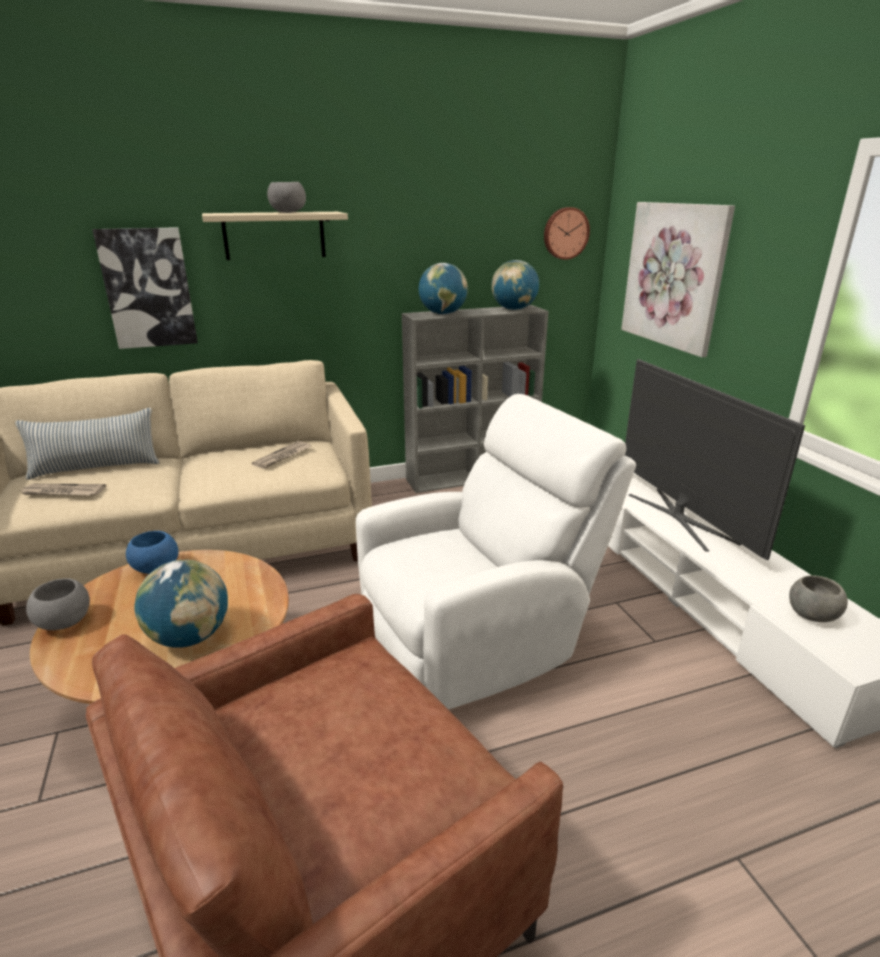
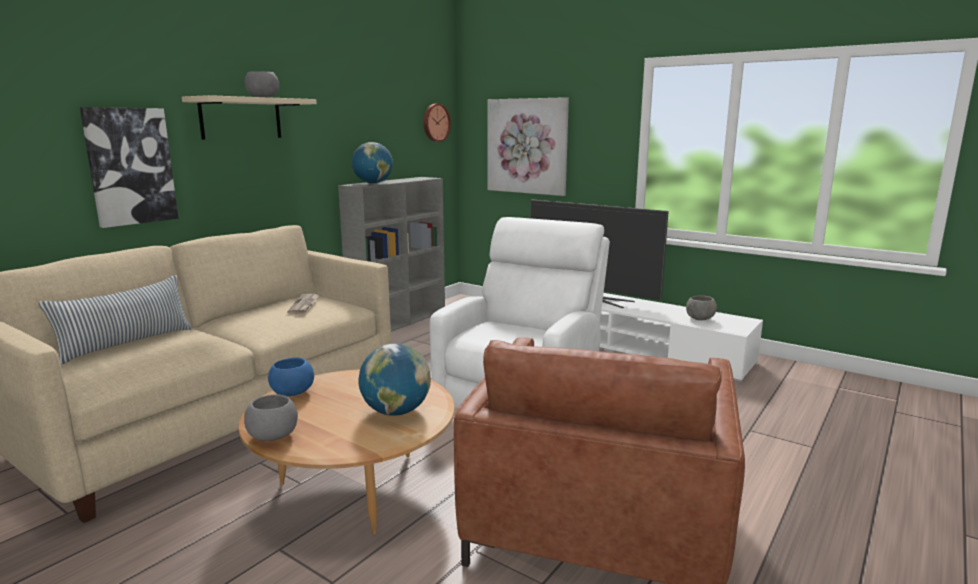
camera: 35 degrees left, 10 degrees down
newspaper [20,484,106,495] -> none
globe [491,260,539,310] -> none

